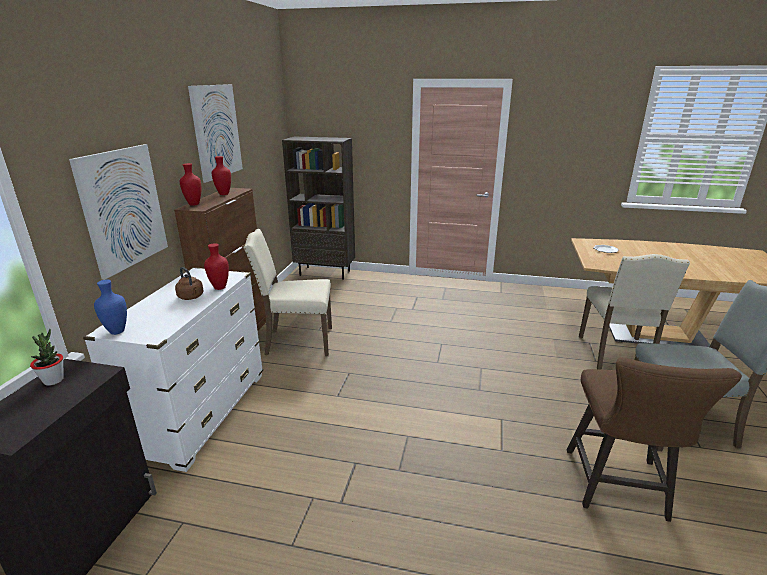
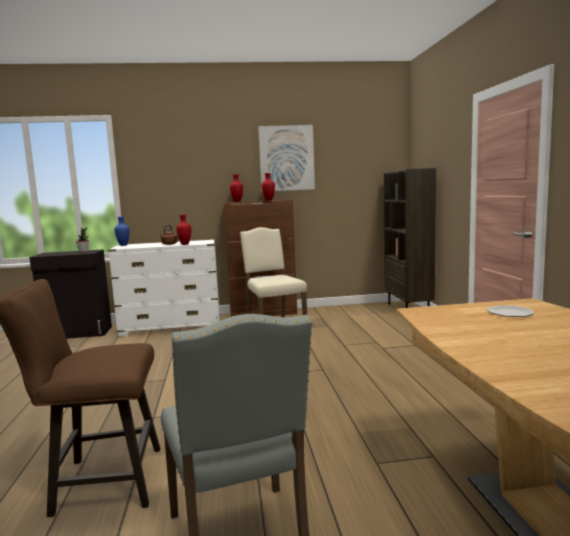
camera: 70 degrees right, 15 degrees down
picture [69,144,168,280] -> none
beige chair [579,254,690,370] -> none

